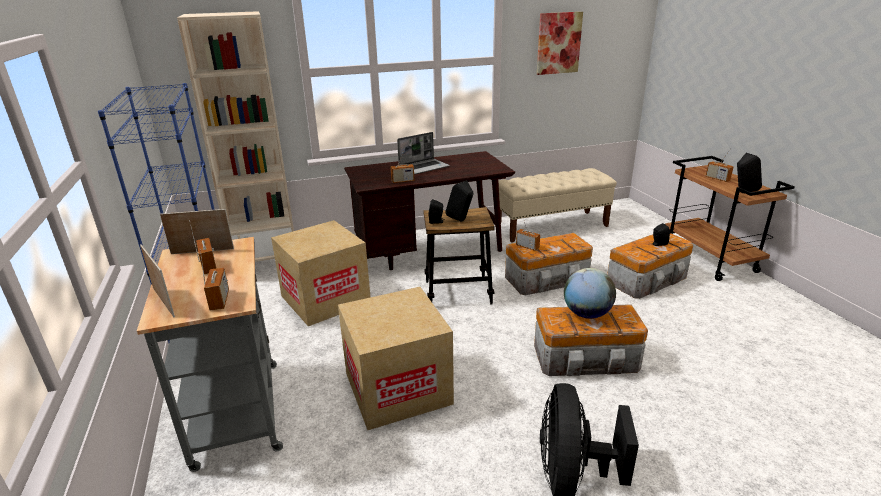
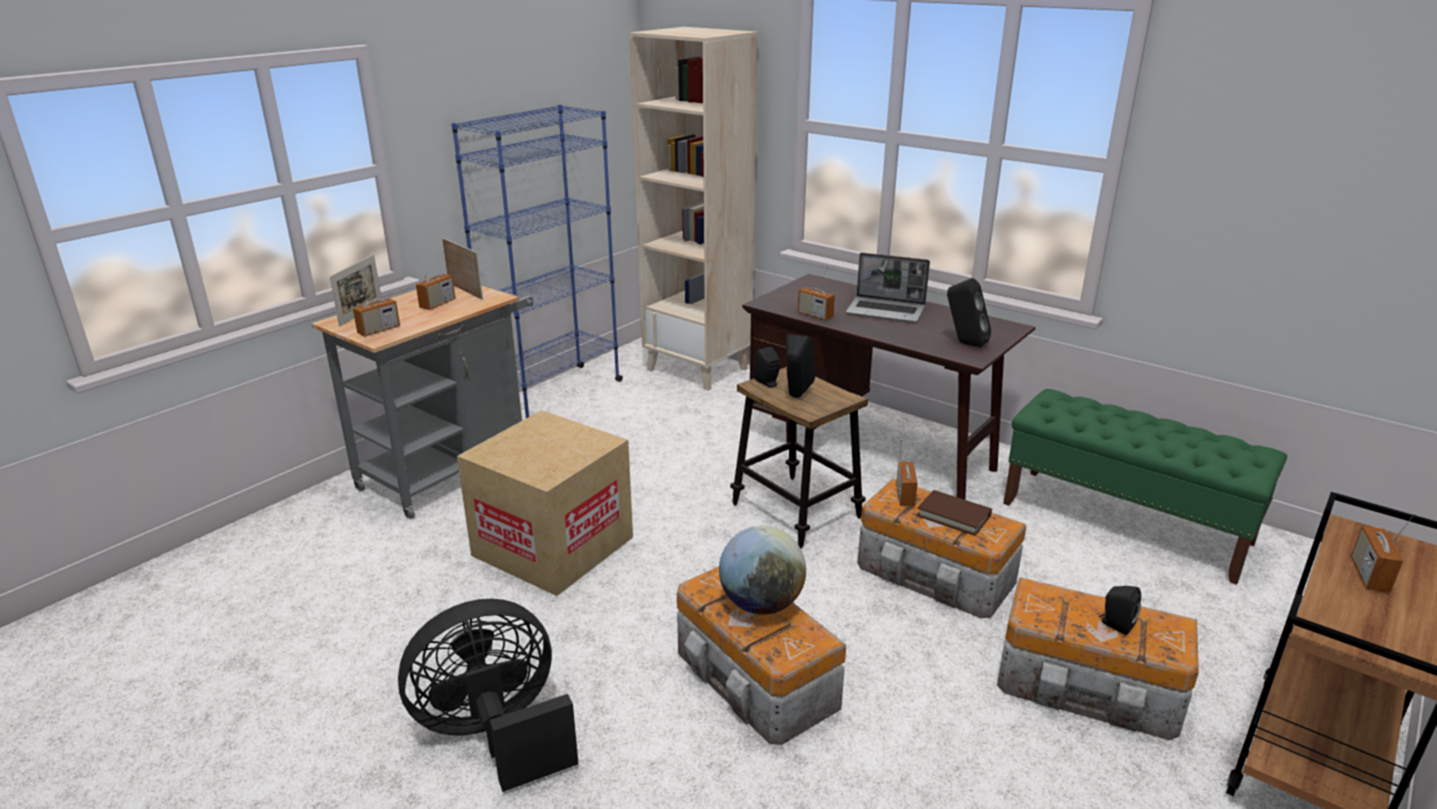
camera: 55 degrees right, 0 degrees up
cardboard box [271,220,370,326] -> none
beige bench [495,168,617,243] -> green bench [1003,389,1287,585]
picture [537,12,583,75] -> none
black speaker [737,153,762,193] -> black speaker moved to [947,278,991,347]
none -> brown book [916,490,992,536]

